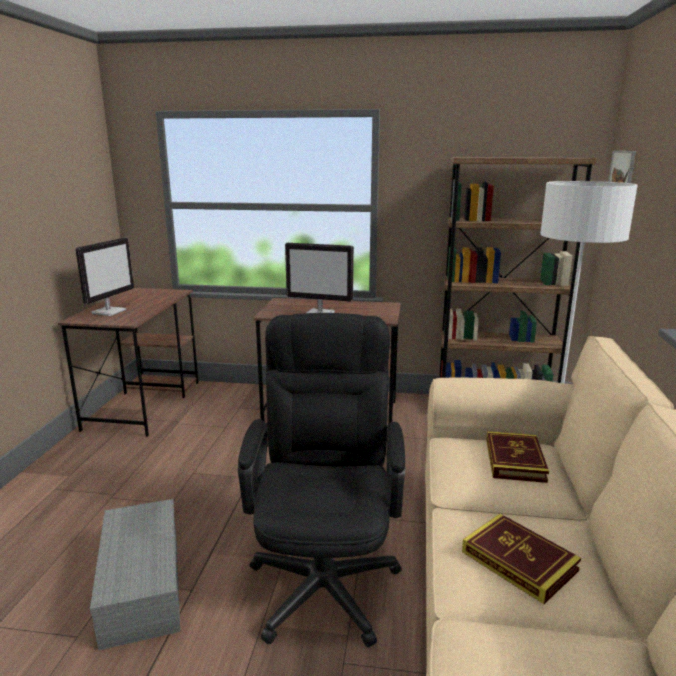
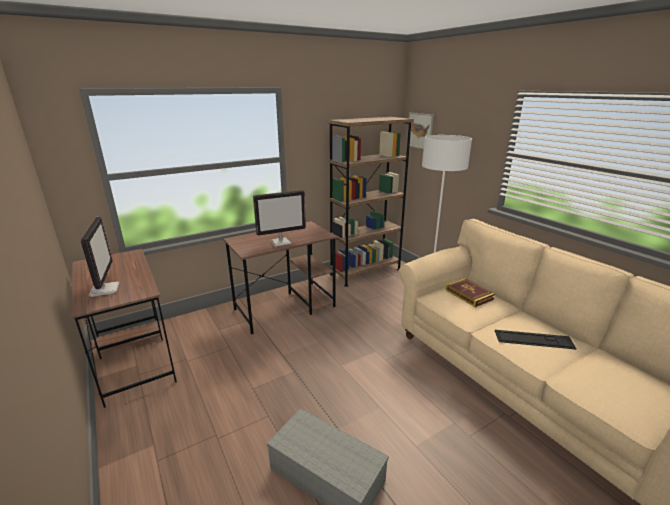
camera: 40 degrees left, 5 degrees up
black office chair [238,313,405,648] -> none
book [462,514,581,604] -> keyboard [495,330,577,350]

